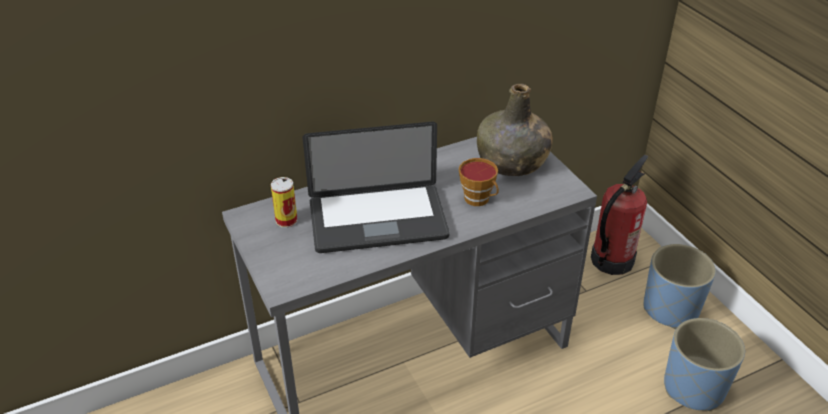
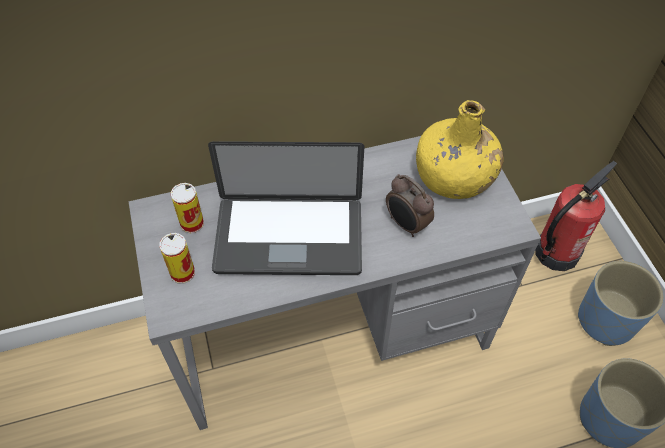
camera: 10 degrees right, 15 degrees up
cup [459,158,499,206] -> alarm clock [386,174,434,237]
green bottle [477,84,553,176] -> yellow bottle [416,100,504,199]
none -> can [159,233,195,284]

